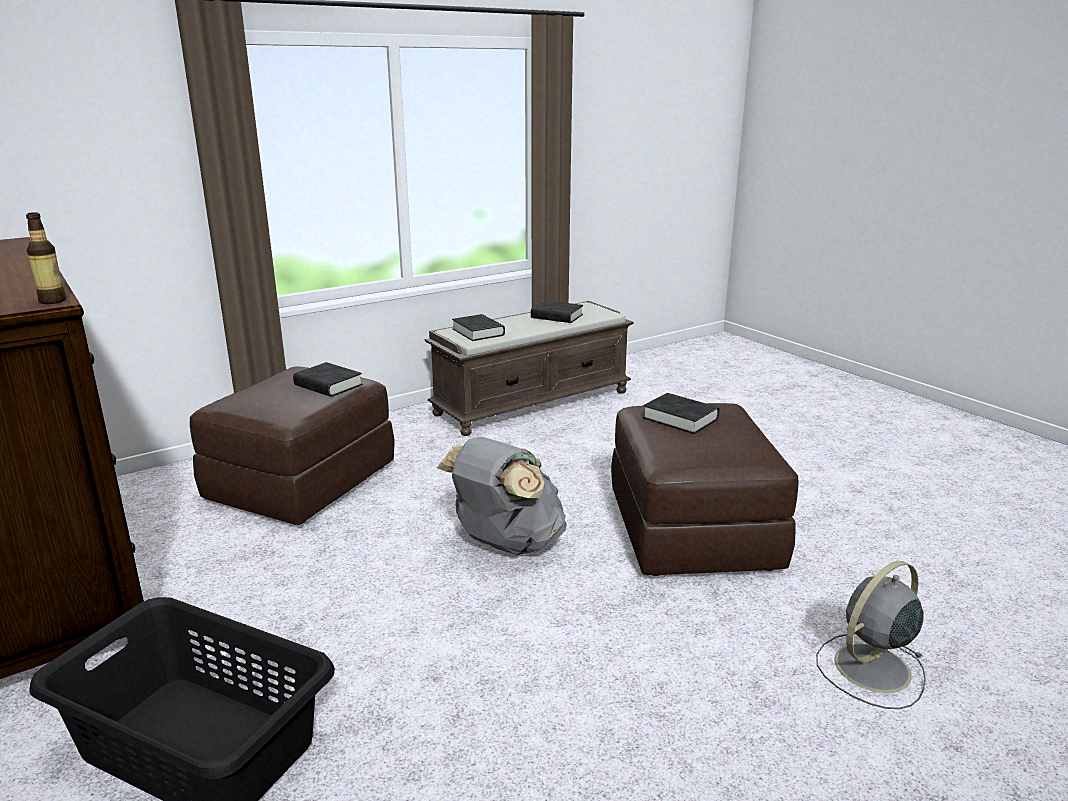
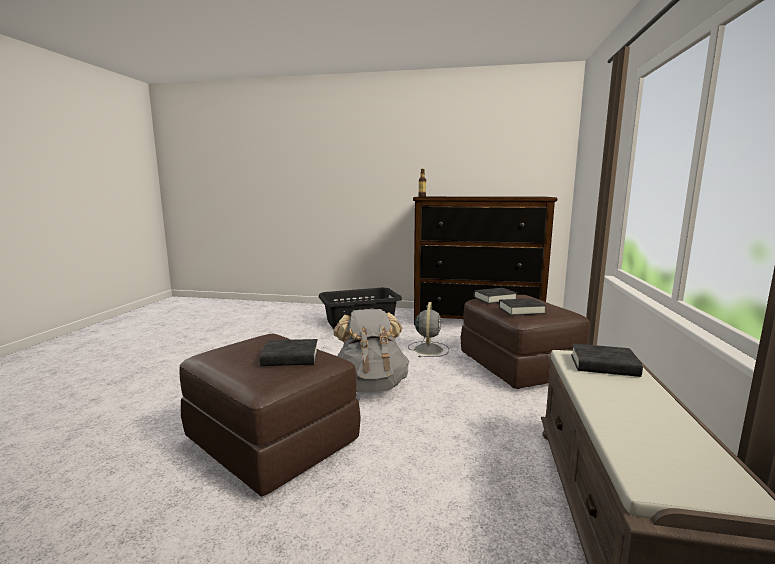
camera: 135 degrees right, 10 degrees down
black book [531,300,583,323] -> black book moved to [474,288,517,304]
grey fan [816,561,926,709] -> grey fan moved to [408,302,449,357]

